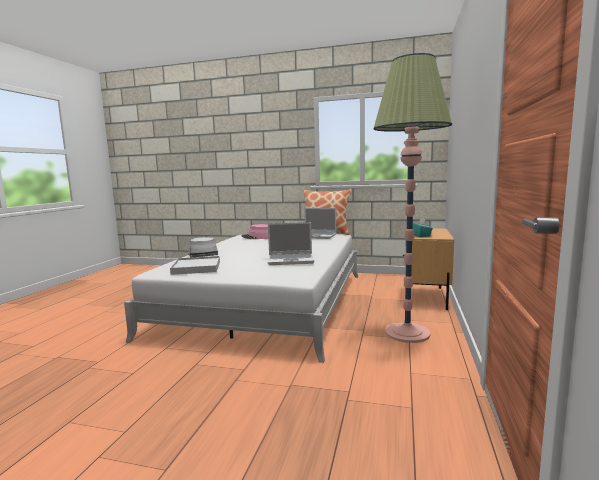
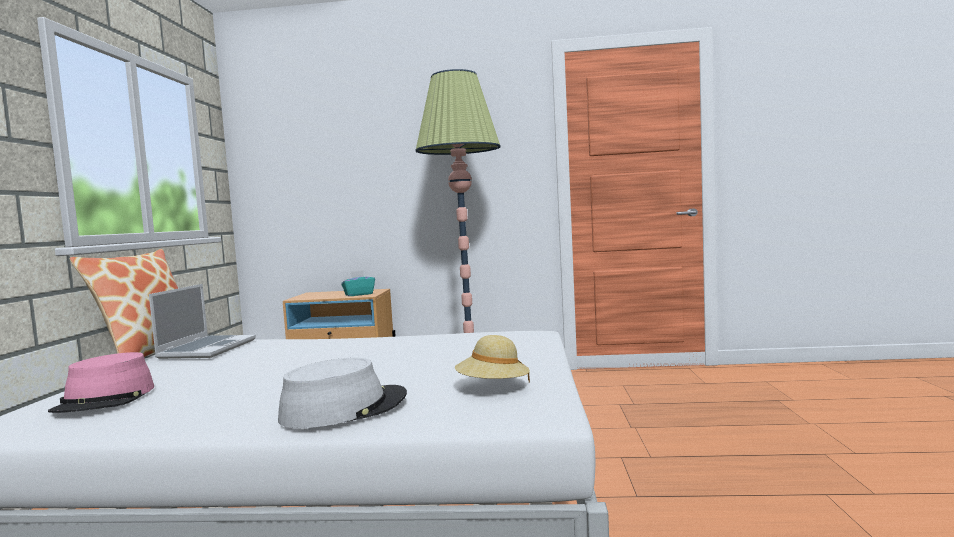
camera: 100 degrees left, 5 degrees down
white tray [170,256,220,275] -> beige hat [455,335,530,383]
laptop [268,222,314,265] -> none

